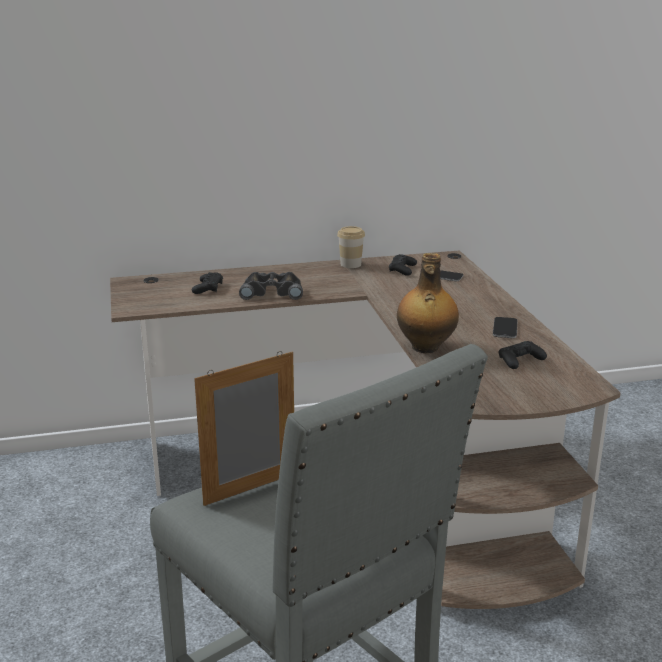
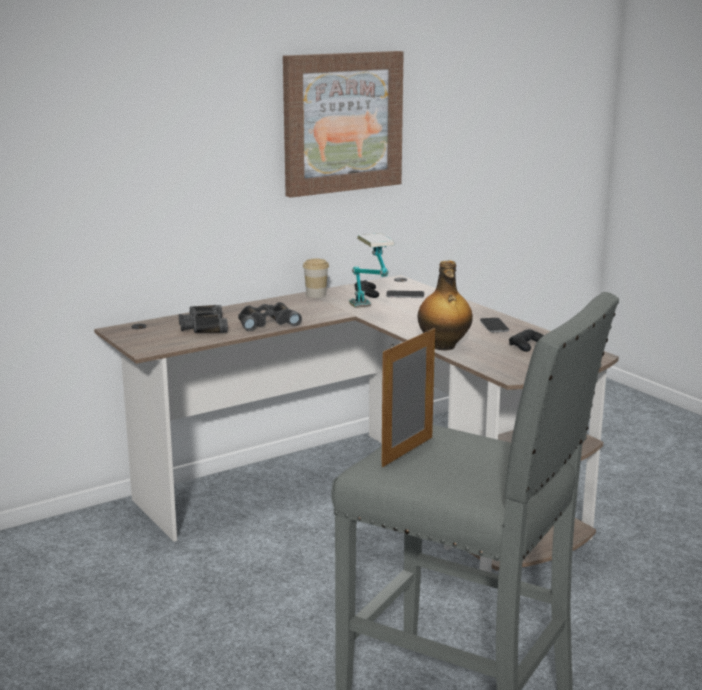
camera: 20 degrees left, 5 degrees down
black game controller [192,272,223,294] -> black binoculars [179,305,228,333]
none -> picture [283,51,404,198]
none -> table lamp [349,233,394,308]

